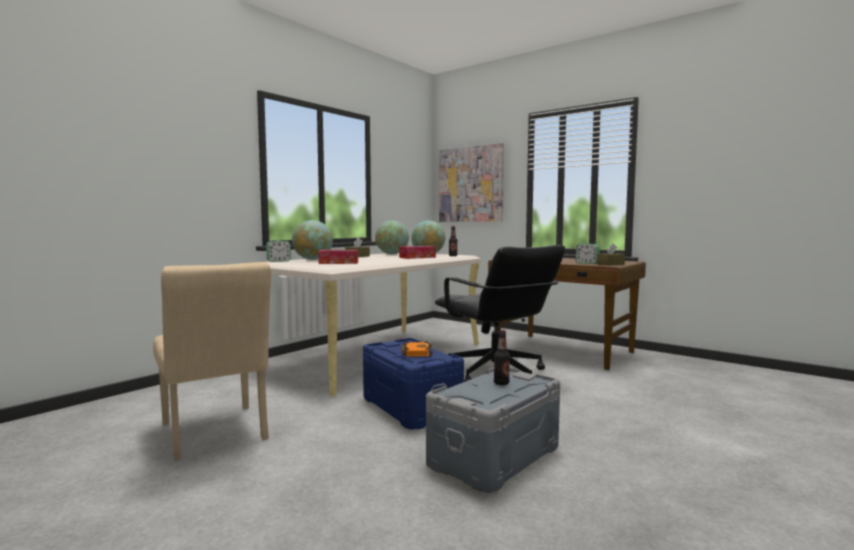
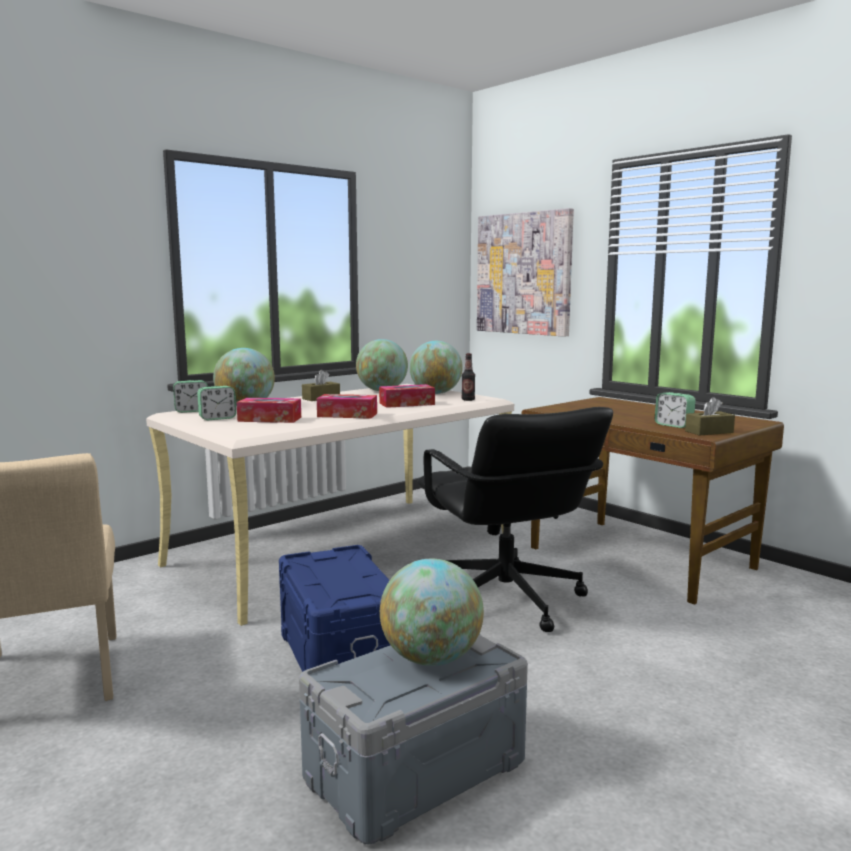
camera: 10 degrees right, 5 degrees up
orange book [402,341,433,357] -> none
bottle [494,330,510,385] -> globe [380,559,484,666]
none -> alarm clock [197,386,237,420]
none -> tissue box [317,394,377,419]

